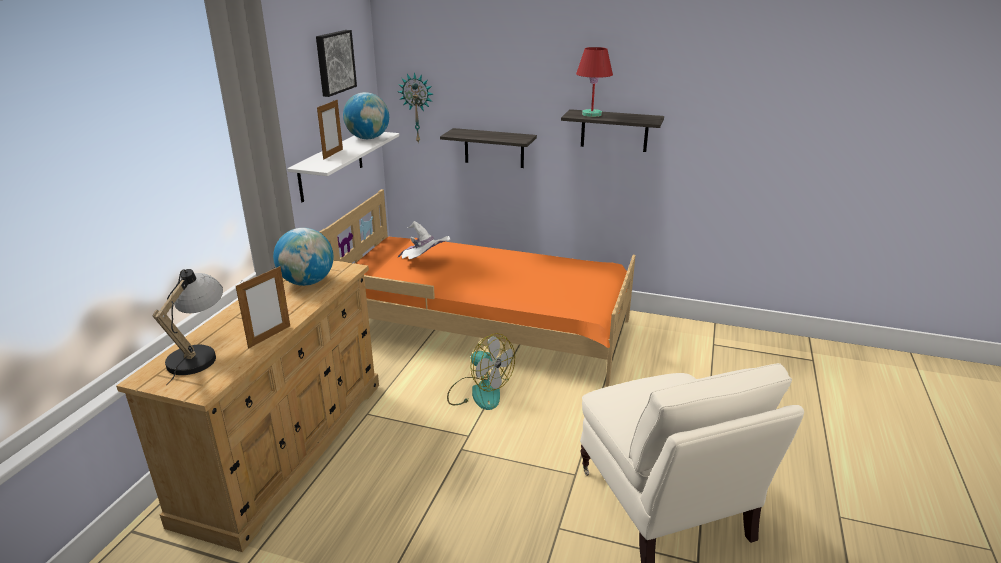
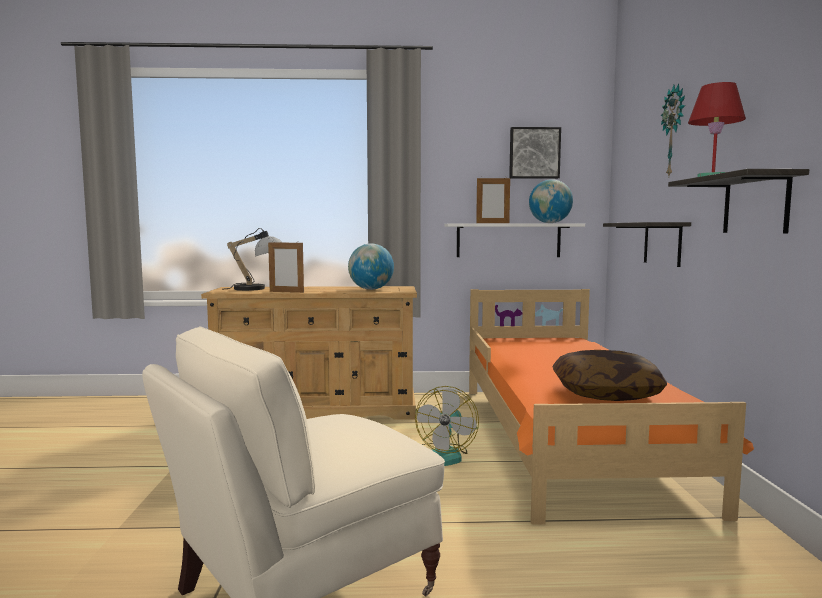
camera: 70 degrees right, 20 degrees down
wall clock [398,72,433,144] -> wall clock moved to [661,84,685,176]
white hat [398,221,450,260] -> none
none -> pillow [552,350,667,401]

